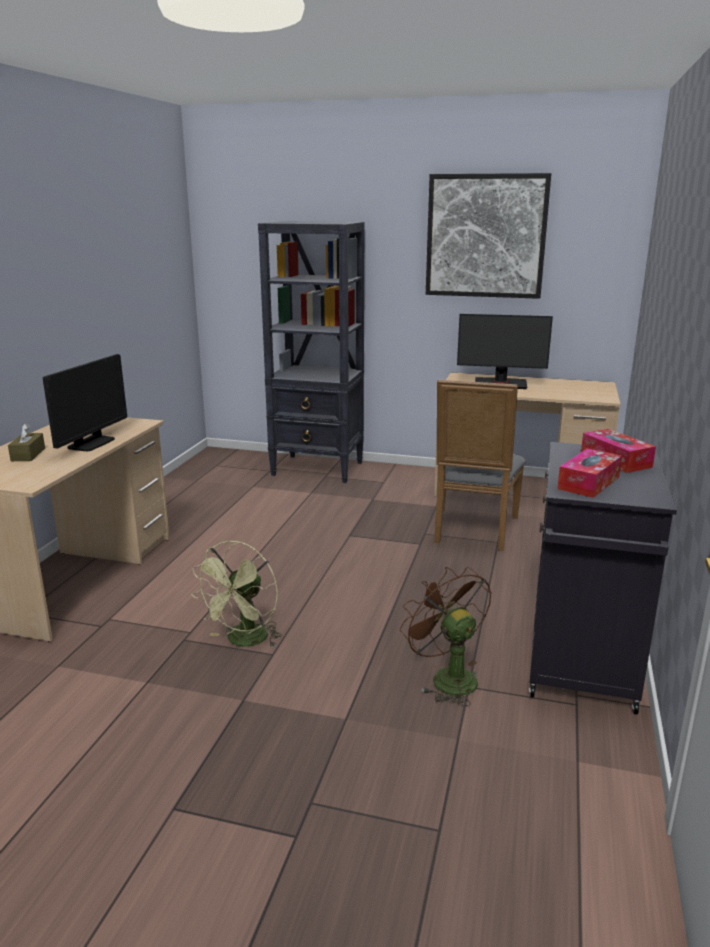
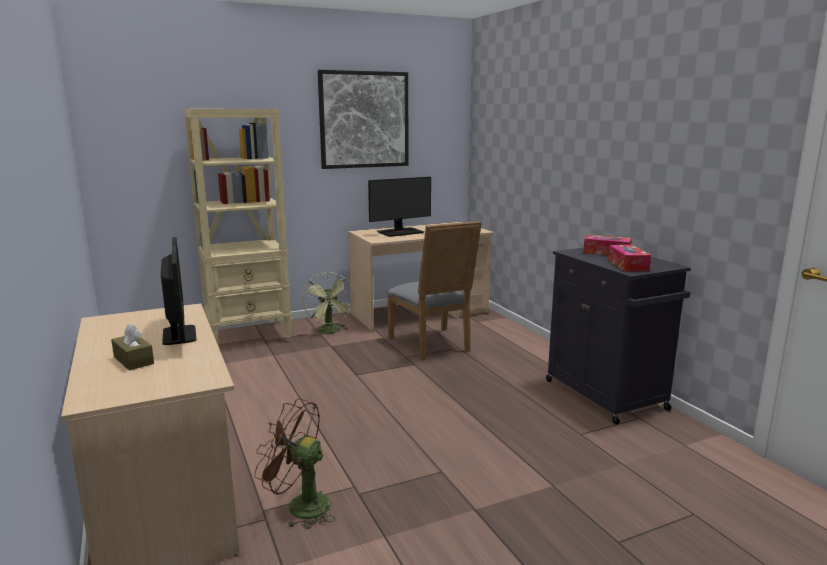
camera: 40 degrees left, 5 degrees down
green fan [191,541,282,648] -> green fan moved to [302,272,355,334]
black bookcase [258,221,365,483] -> beige bookcase [184,109,291,347]
brown fan [400,567,491,706] -> brown fan moved to [254,398,335,529]

